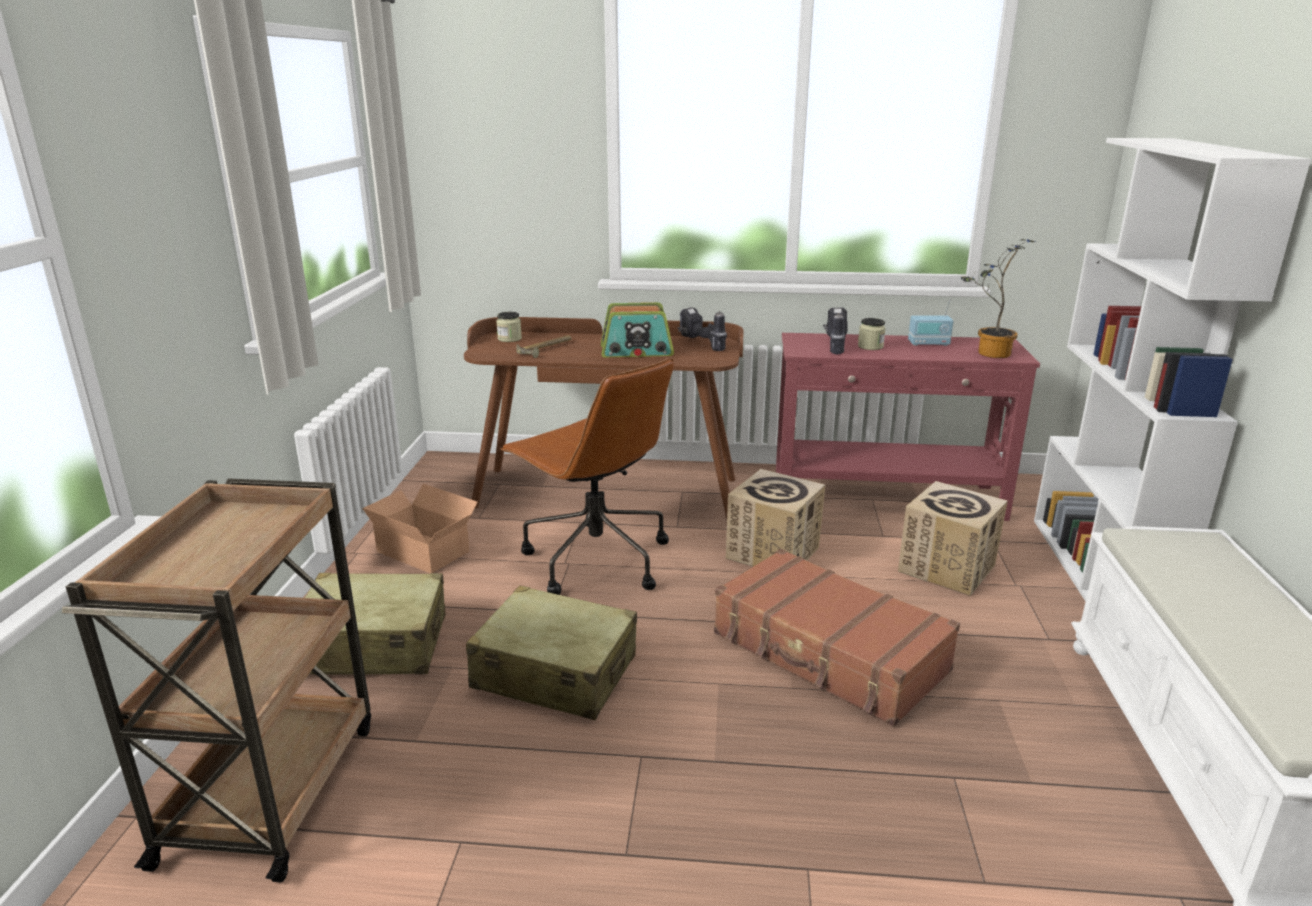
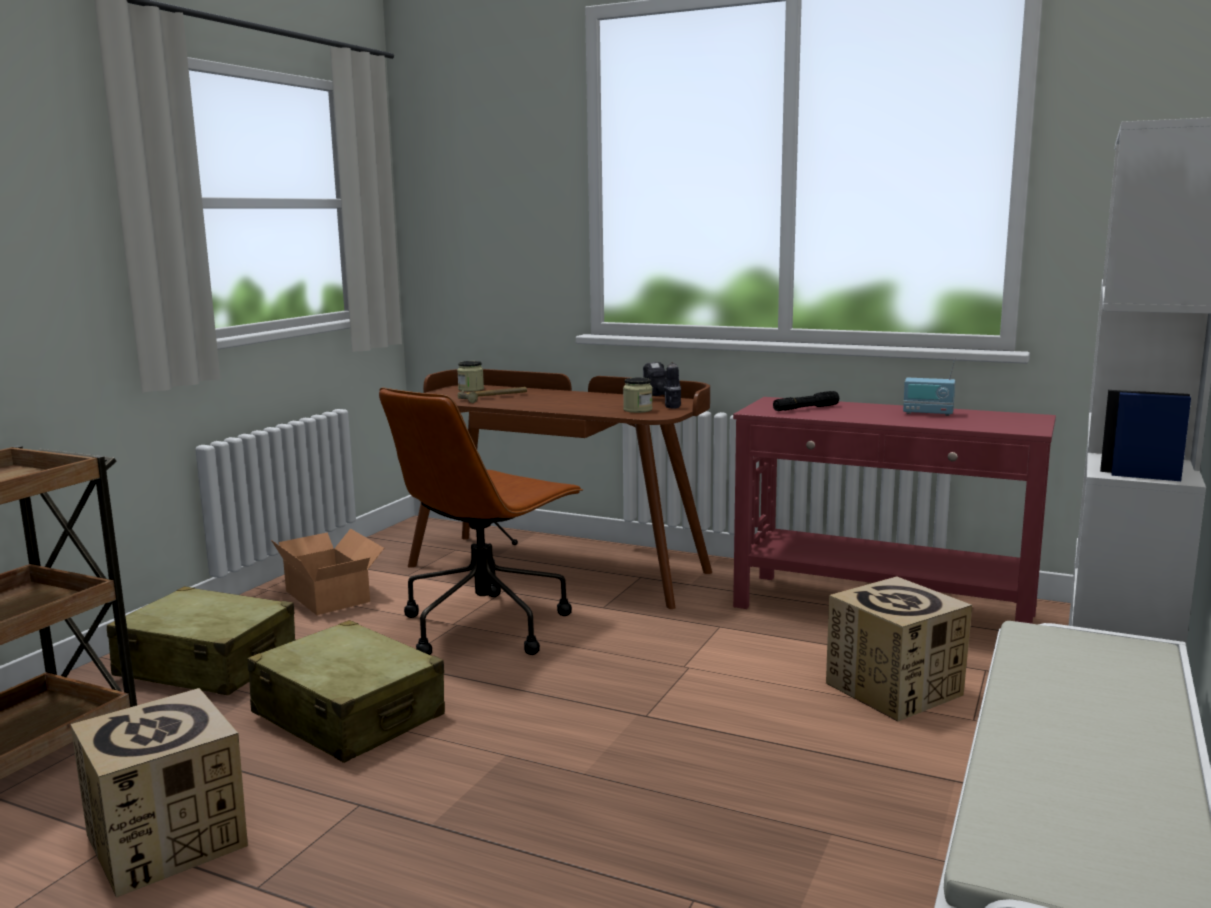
camera: 20 degrees right, 10 degrees down
brown office chair [500,357,674,595] -> brown office chair turned 60 degrees clockwise [379,387,583,655]
radio [601,302,674,357] -> none
brown suitcase [714,549,960,727] -> none
cardboard box [726,469,825,567] -> cardboard box moved to [71,688,248,898]
power drill [823,307,848,354] -> black flashlight [773,391,839,411]
jar [858,318,886,350] -> jar moved to [623,378,653,413]
potted plant [961,239,1035,358] -> none

